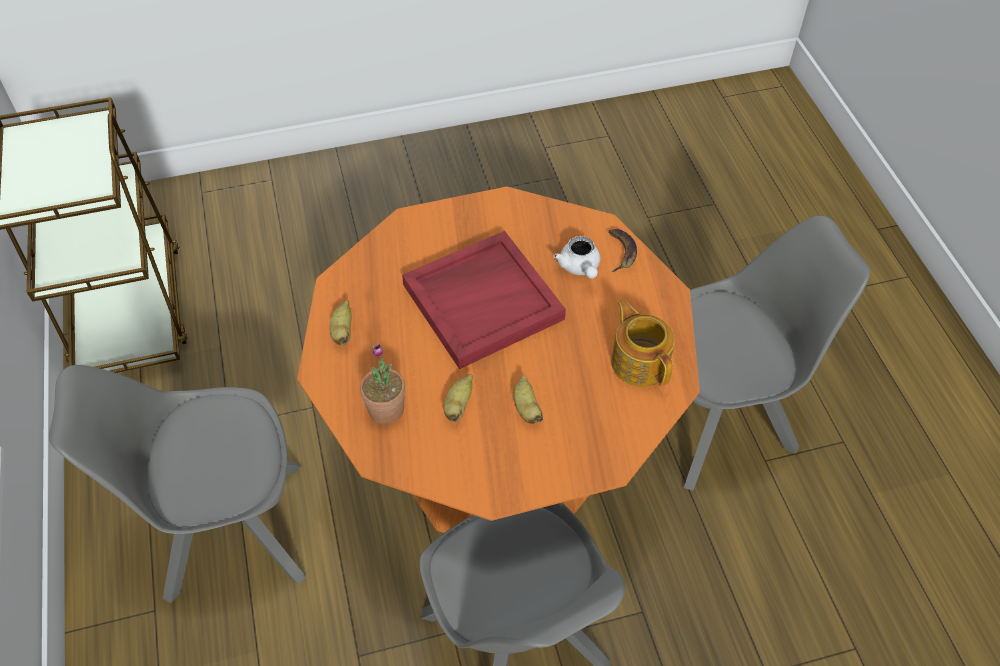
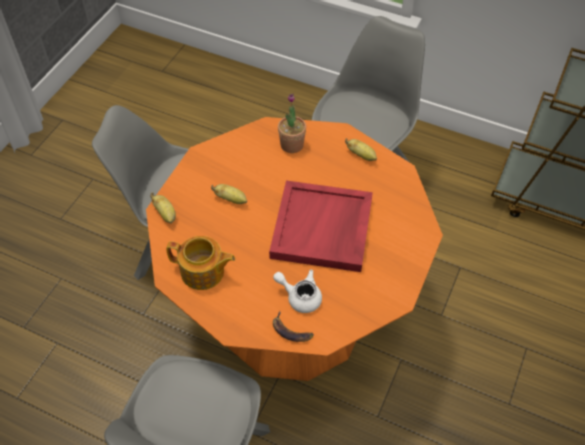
camera: 130 degrees right, 0 degrees up
banana [443,374,473,422] -> banana moved to [150,192,176,224]

